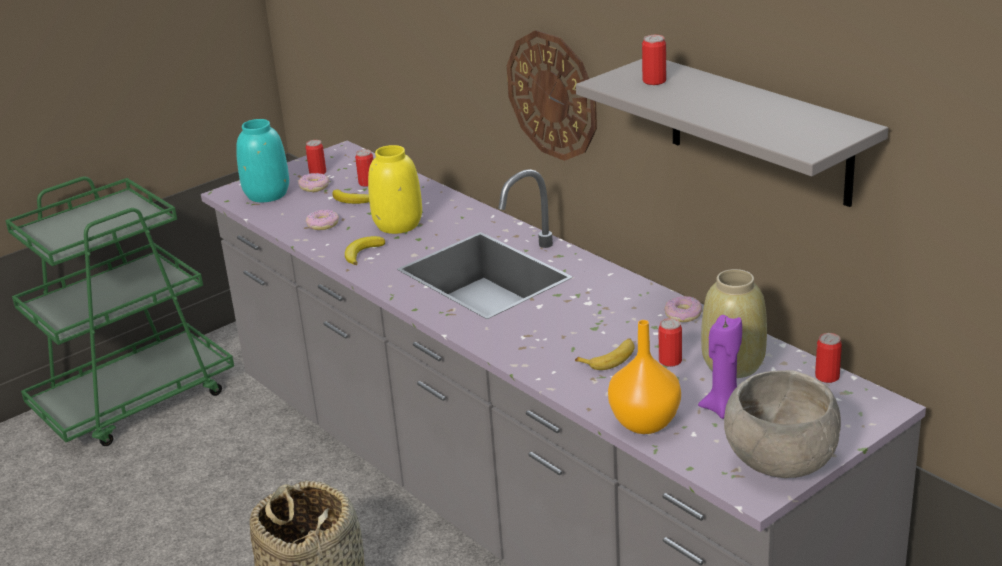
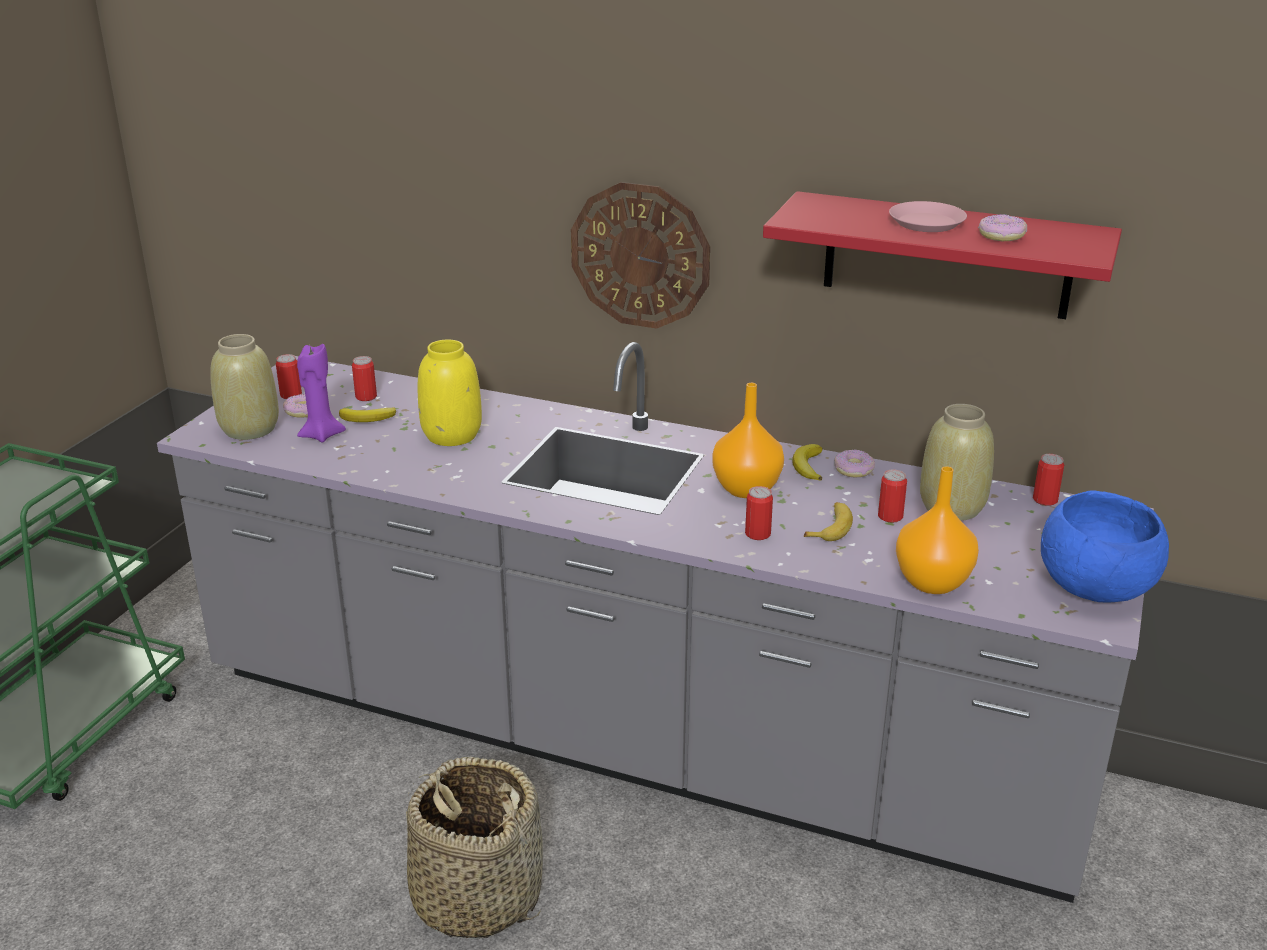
camera: 30 degrees left, 0 degrees up
turquoise vase [236,119,289,202] -> beige vase [210,334,279,440]
donut [306,210,339,230] -> donut moved to [978,214,1027,241]
banana [345,236,385,265] -> banana moved to [792,444,822,480]
grey shelf [576,59,888,207] -> red shelf [763,191,1122,319]
can [642,35,666,85] -> can moved to [745,486,773,540]
purple candle [698,315,742,419] -> purple candle moved to [297,344,346,442]
grey bowl [724,370,841,478] -> blue bowl [1041,490,1169,602]
none -> orange vase [712,383,784,498]
none -> pink plate [889,201,967,232]

